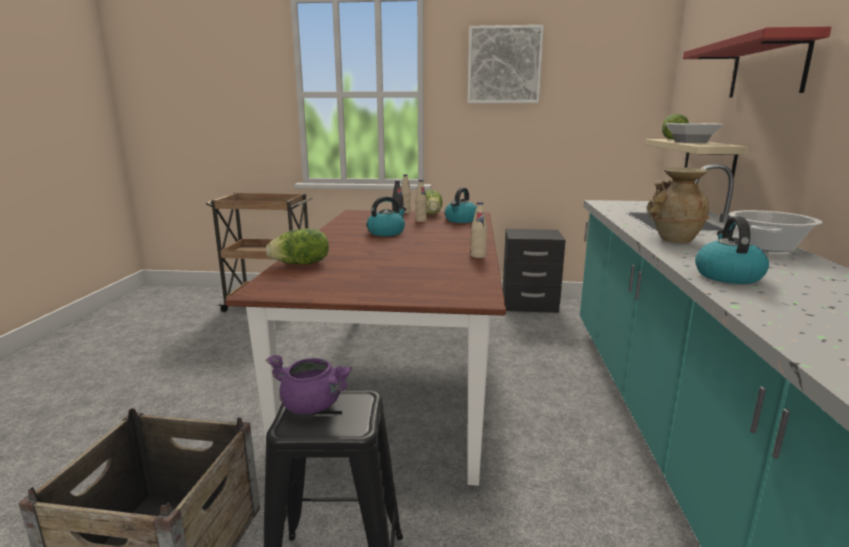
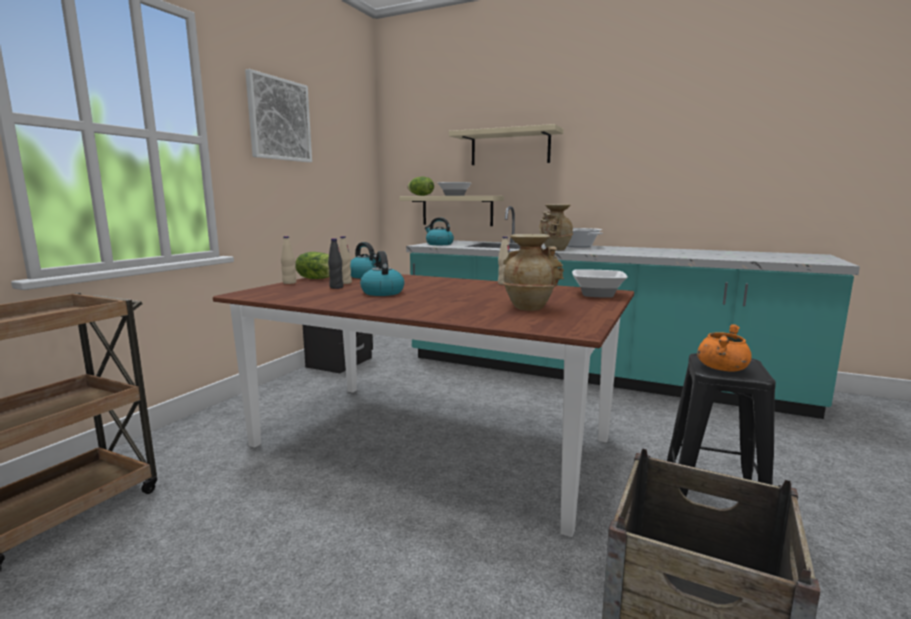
camera: 70 degrees left, 5 degrees down
lettuce [266,228,329,264] -> none
purple cooking pot [266,355,352,415] -> orange cooking pot [697,324,752,372]
red shelf [683,27,831,98] -> beige shelf [449,124,563,165]
kettle [695,216,769,284] -> kettle moved to [425,217,454,245]
none -> beige vase [503,234,564,311]
none -> bowl [572,269,628,298]

